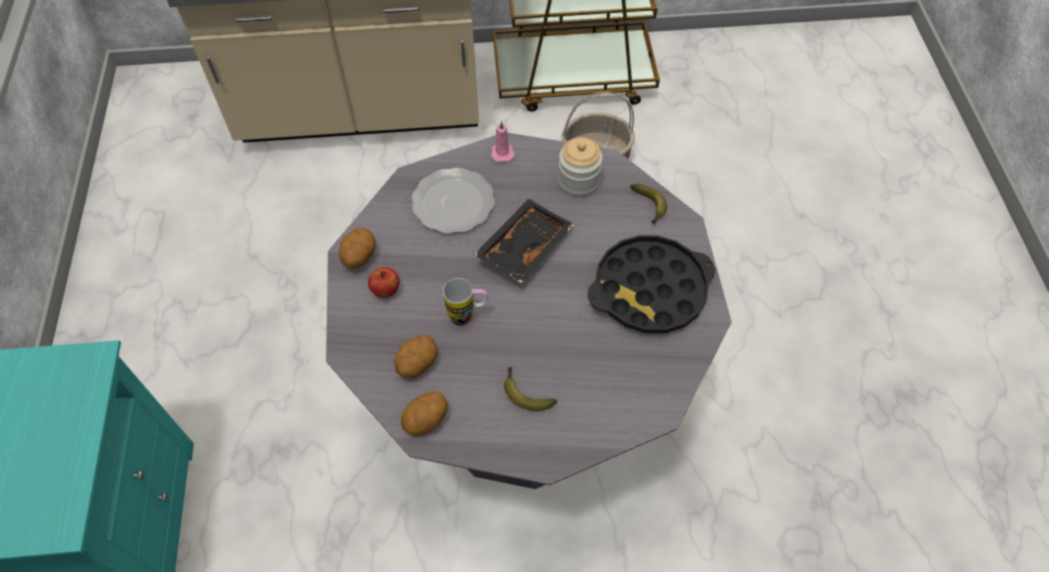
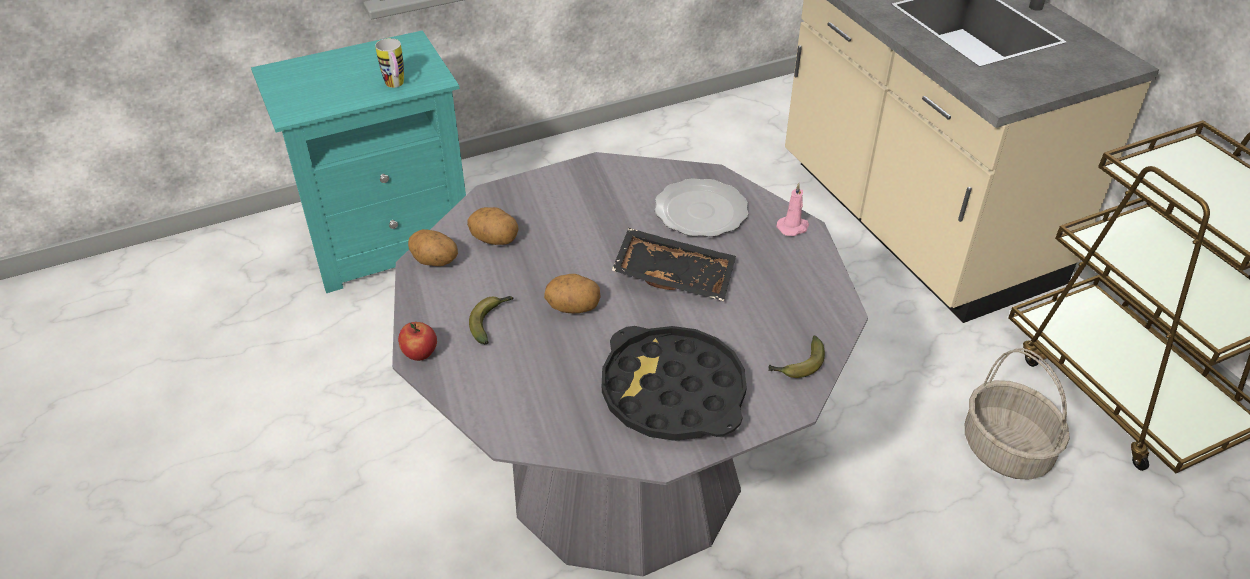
camera: 70 degrees right, 15 degrees down
potato [339,228,376,269] -> potato moved to [544,274,601,313]
apple [368,267,400,298] -> apple moved to [398,322,437,361]
mug [443,278,488,326] -> mug moved to [375,38,404,88]
jar [558,137,603,197] -> none

